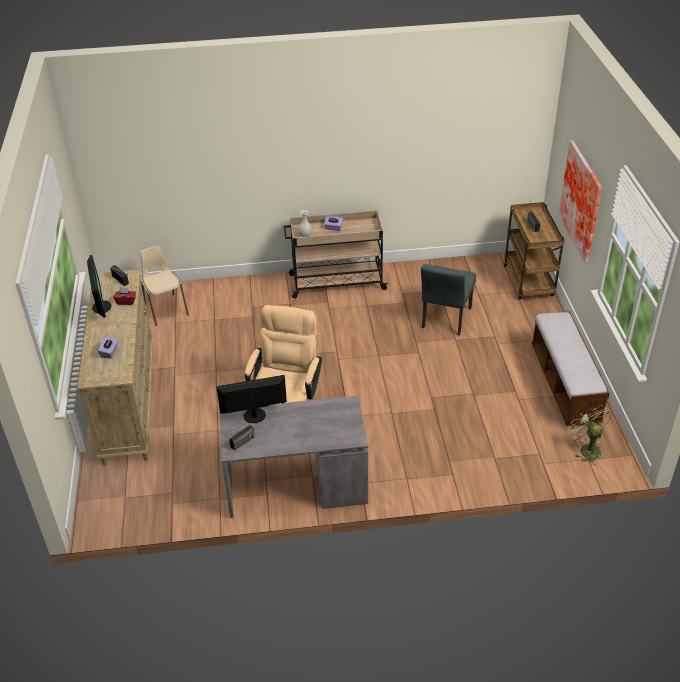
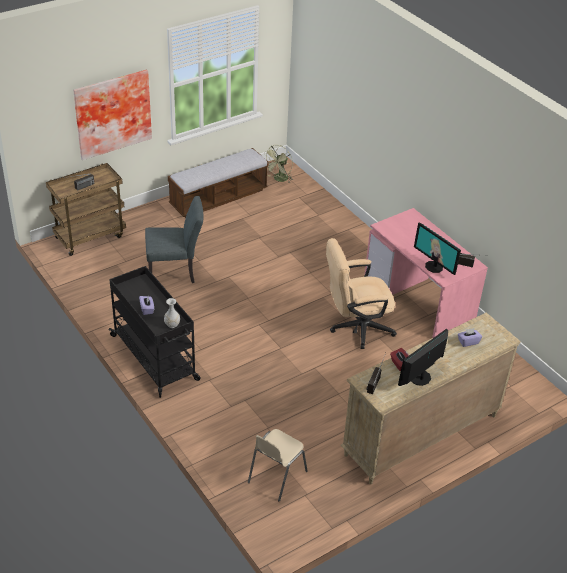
camera: 120 degrees left, 0 degrees up
grey desk [220,396,368,518] -> pink desk [364,208,488,338]
beige cart [284,210,388,298] -> black cart [108,266,201,398]

